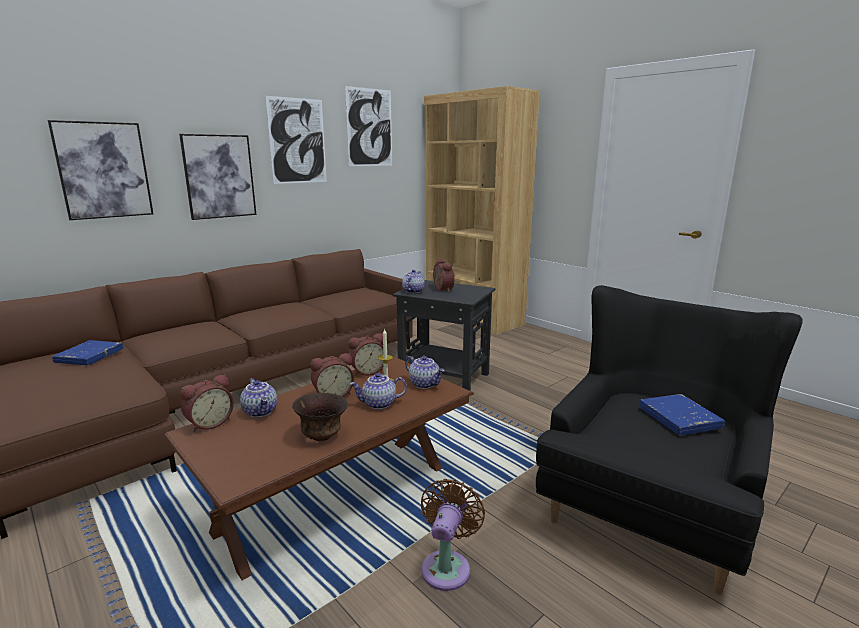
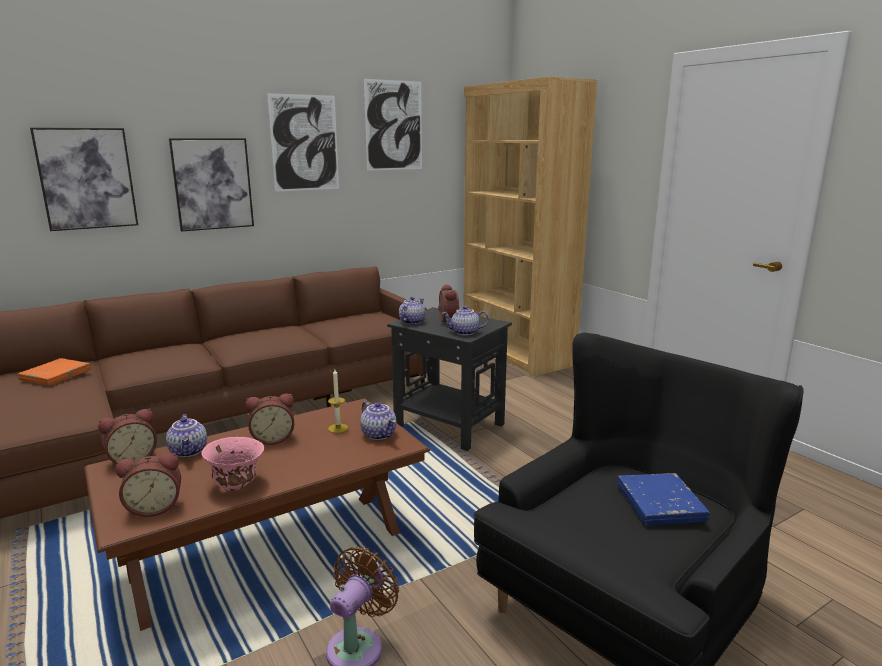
camera: 10 degrees right, 0 degrees up
blue book [52,340,123,365] -> orange book [18,358,91,386]
brown bowl [292,393,348,441] -> pink bowl [201,437,264,491]
alarm clock [348,333,383,376] -> alarm clock moved to [116,453,181,517]
teapot [350,373,407,409] -> teapot moved to [442,306,489,335]

